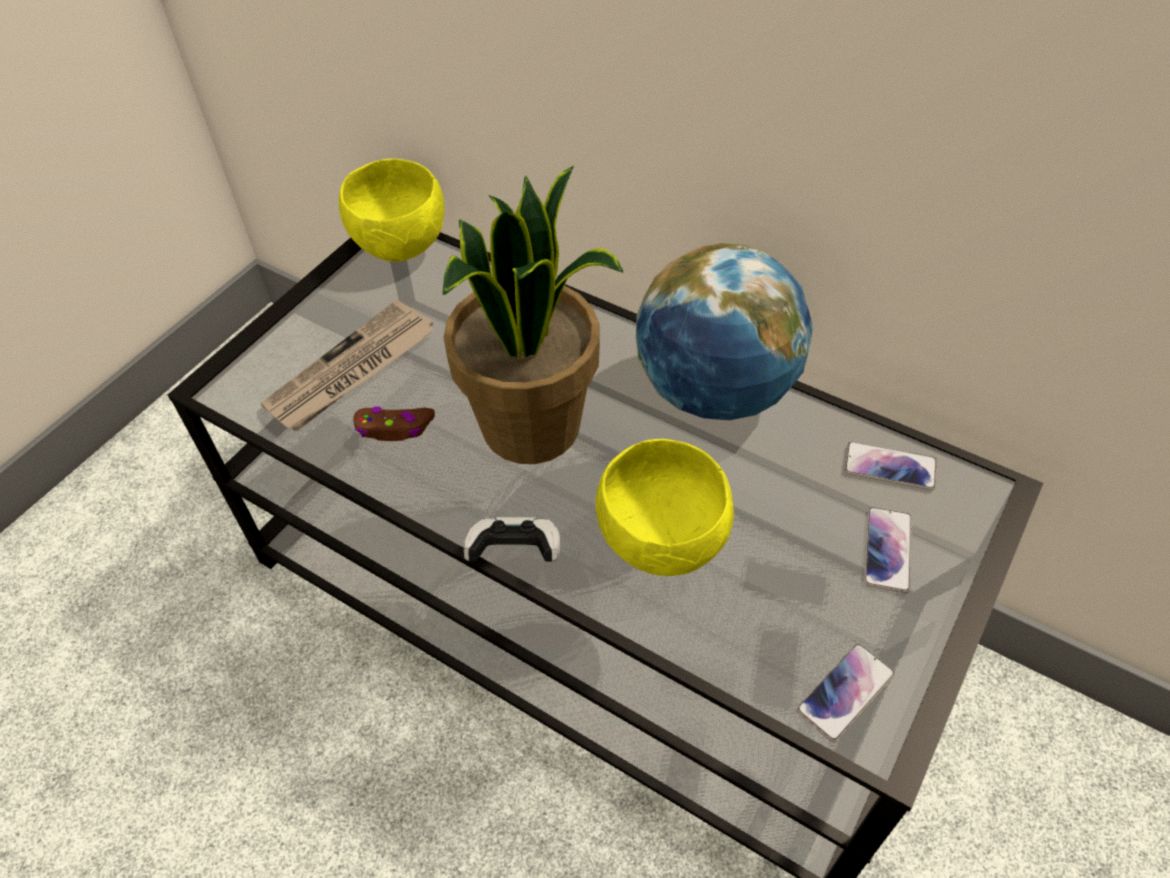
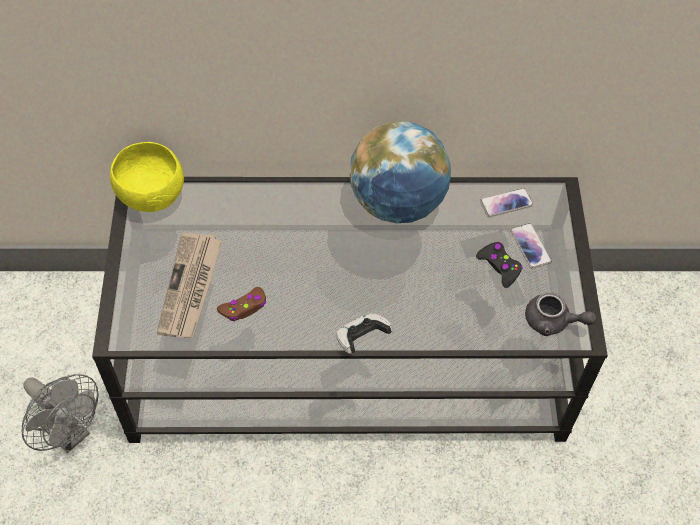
camera: 35 degrees left, 5 degrees up
potted plant [442,166,623,464] -> none
yellow bowl [595,439,734,576] -> none
phone [796,644,895,742] -> grey teapot [525,292,596,336]
none -> grey fan [22,374,99,453]
none -> black game controller [476,242,523,288]

